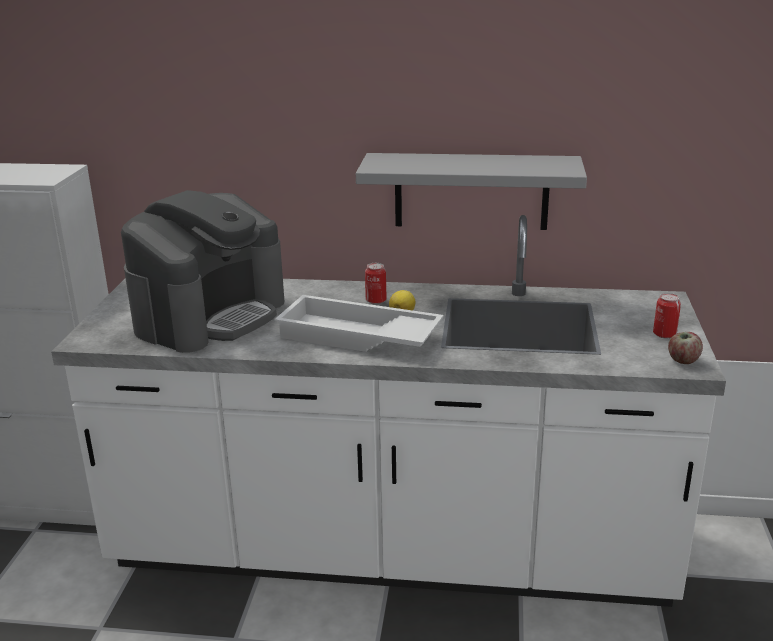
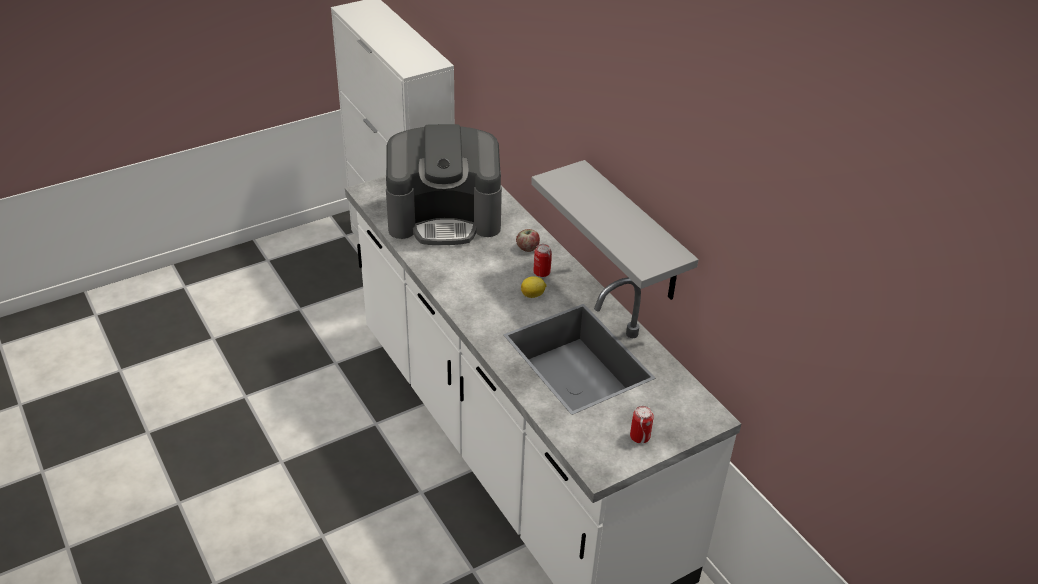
camera: 50 degrees right, 15 degrees up
white tray [274,295,444,352] -> none
apple [668,332,703,364] -> apple moved to [516,229,540,252]

